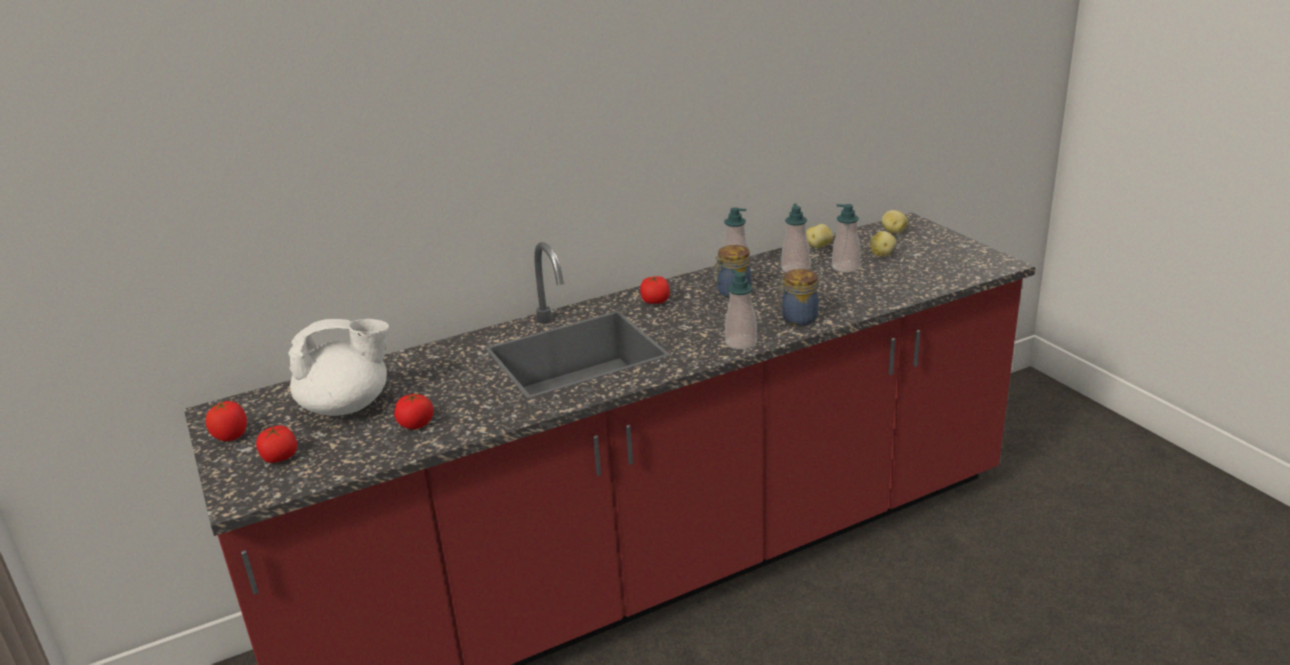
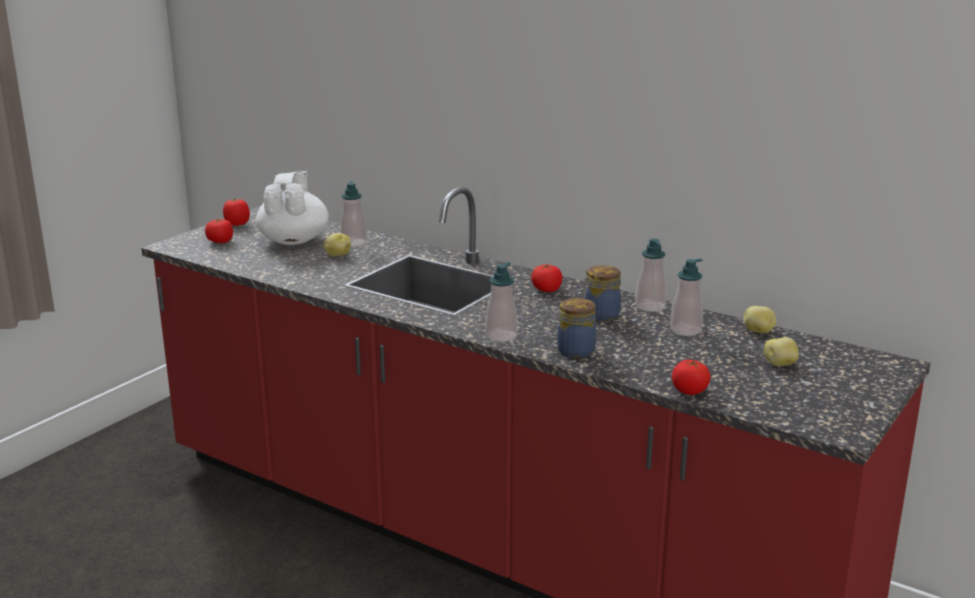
camera: 60 degrees right, 5 degrees down
white teapot [288,319,389,416] -> white teapot turned 135 degrees counterclockwise [256,171,329,245]
tomato [394,394,434,429] -> tomato moved to [672,360,711,395]
soap dispenser [832,204,861,273] -> soap dispenser moved to [340,181,367,246]
potato [882,210,908,234] -> potato moved to [324,233,351,257]

